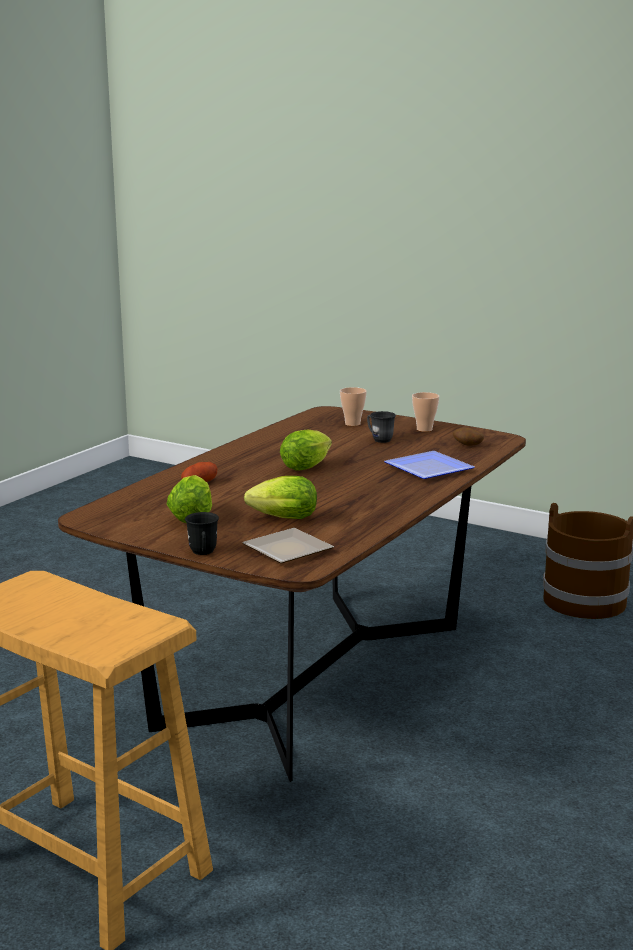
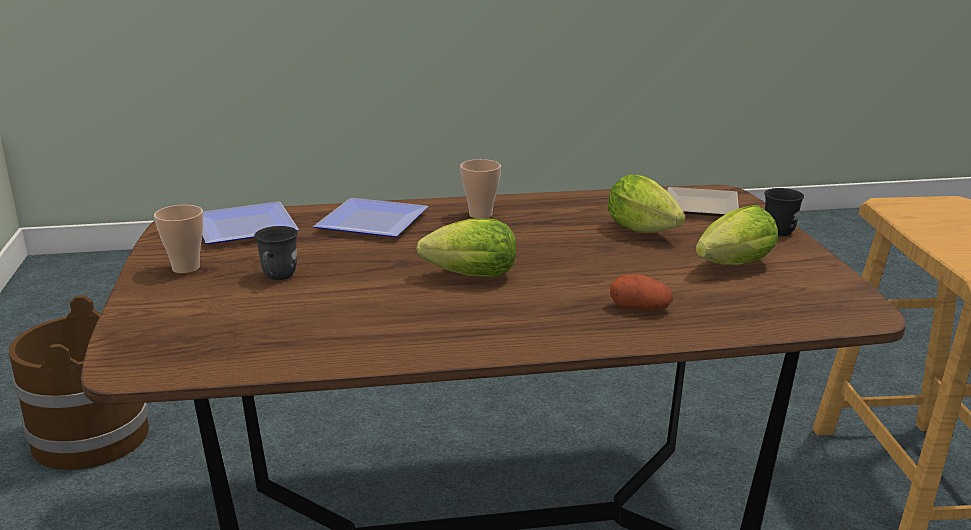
camera: 130 degrees left, 5 degrees up
cup [340,387,367,426] -> cup moved to [460,159,501,218]
potato [453,427,484,446] -> plate [203,202,299,244]

